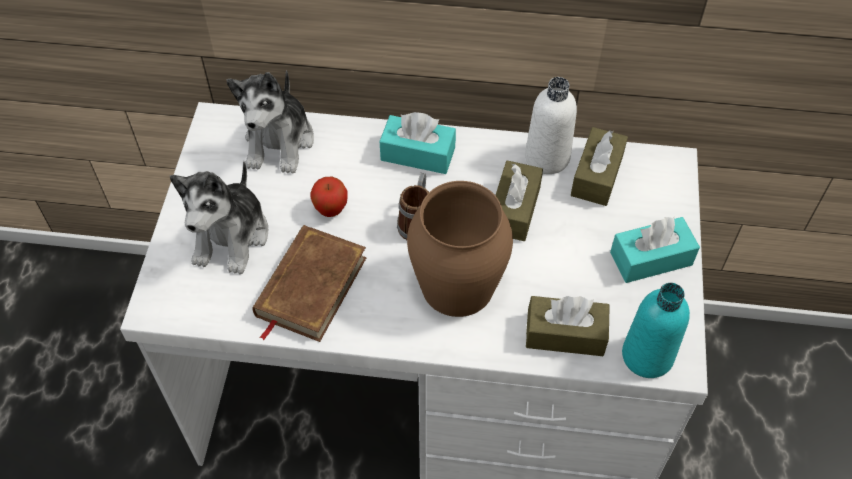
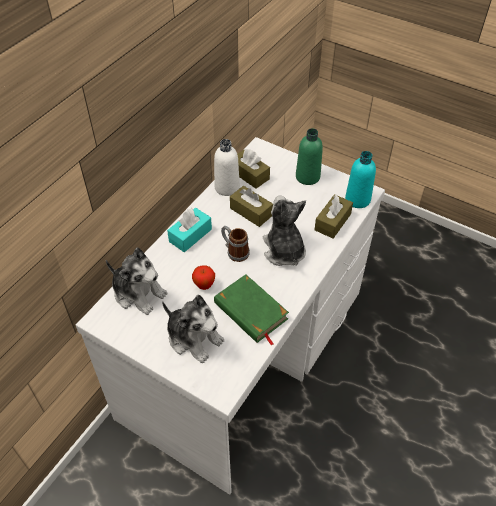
camera: 65 degrees left, 5 degrees down
brown book [253,225,366,342] -> green book [214,274,289,346]
brown vase [407,181,513,317] -> plush toy [263,195,306,266]
turquoise tissue box [610,216,700,283] -> green bottle [296,128,323,185]

